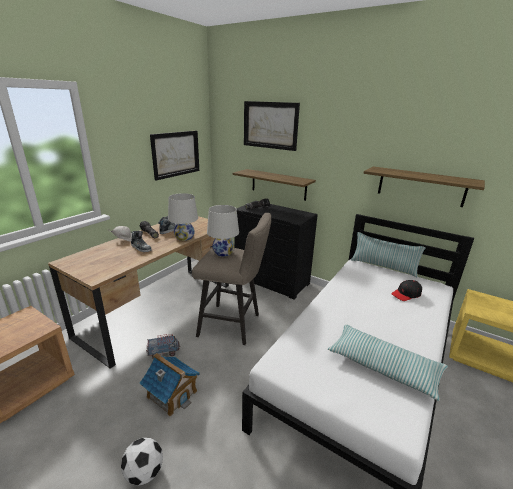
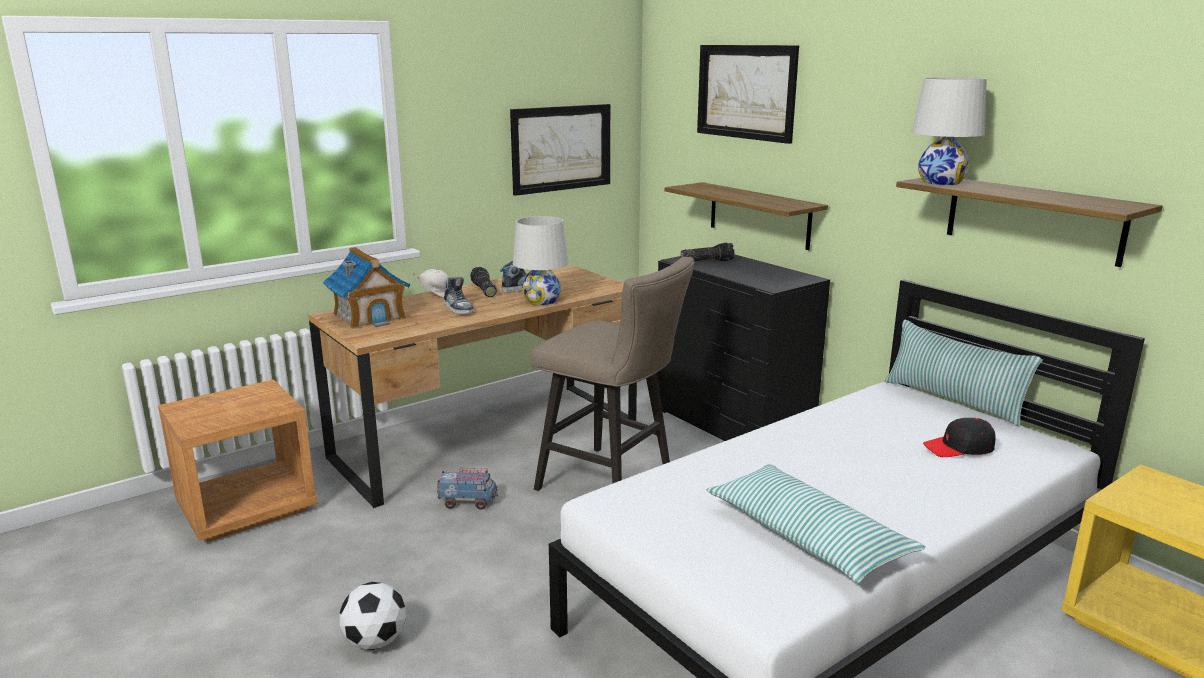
camera: 20 degrees right, 5 degrees down
toy house [139,353,200,416] -> toy house moved to [323,247,410,329]
white table lamp [207,205,239,257] -> white table lamp moved to [912,77,987,185]

